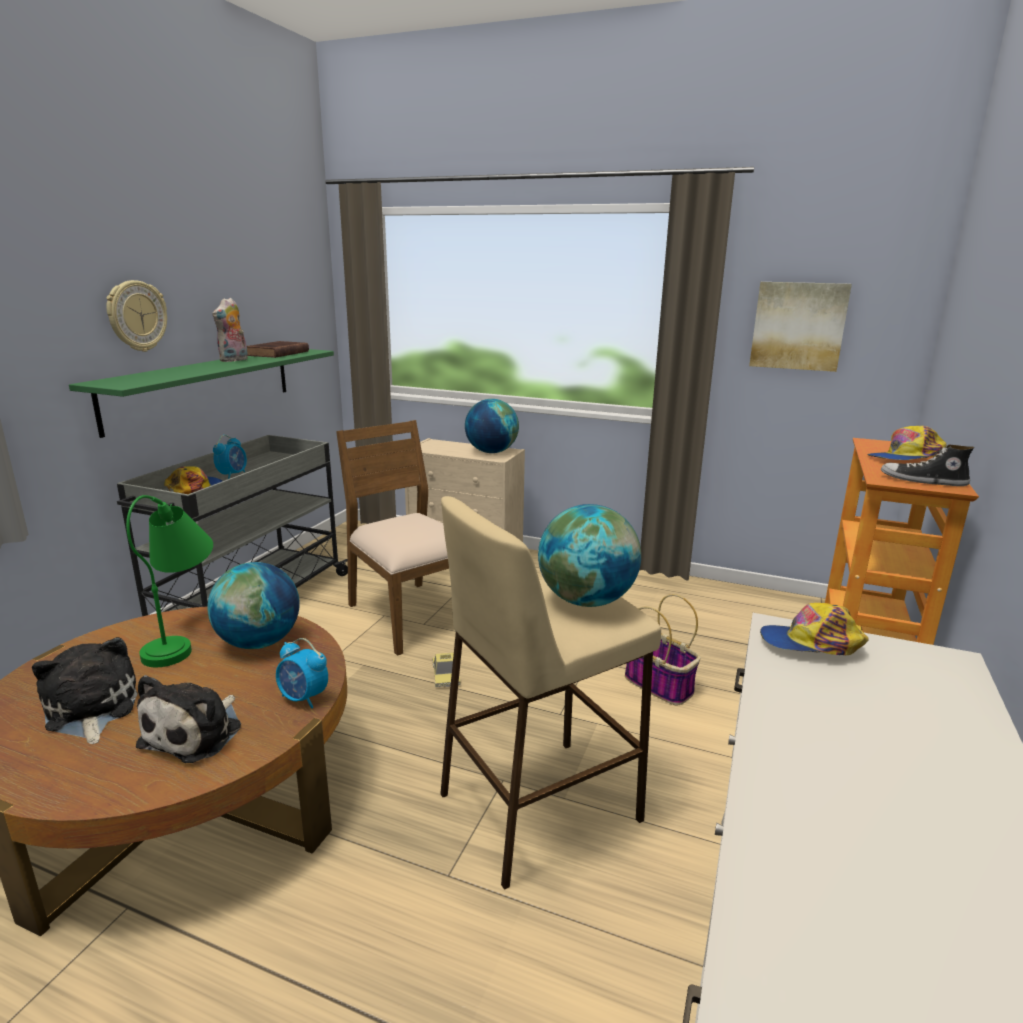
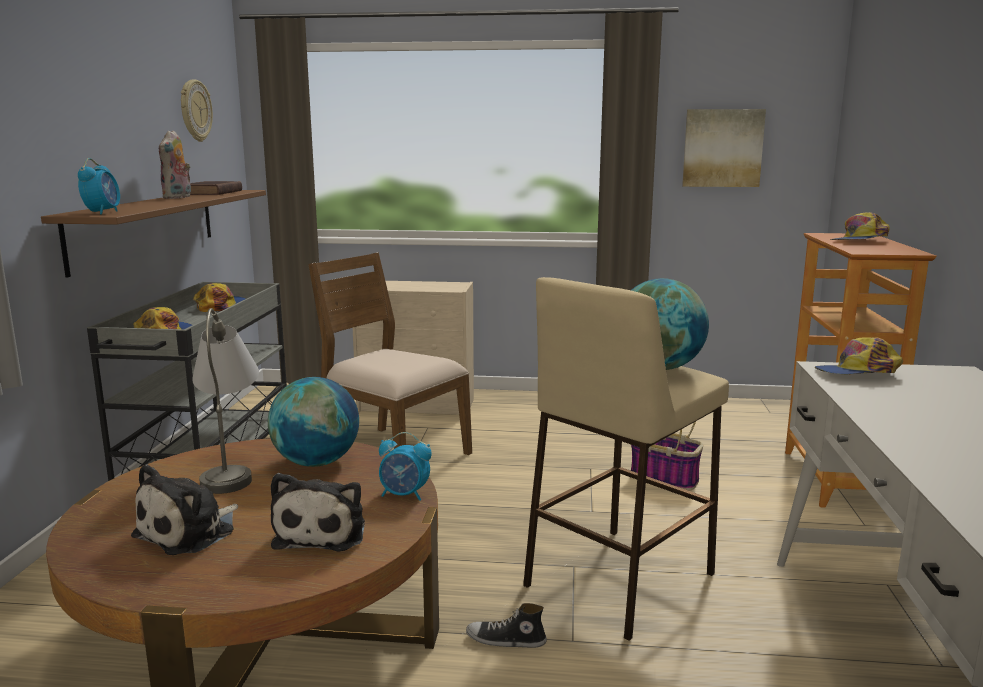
camera: 15 degrees left, 5 degrees down
plush toy [32,637,138,744] -> plush toy turned 105 degrees counterclockwise [131,464,238,555]
green shelf [69,349,334,438] -> brown shelf [41,190,266,278]
wall clock [106,280,167,352] -> wall clock moved to [181,79,213,142]
green table lamp [126,495,213,667] -> grey table lamp [192,308,259,494]
alarm clock [213,435,247,479] -> alarm clock moved to [78,158,120,215]
toy car [432,653,461,687] -> none
globe [465,399,519,453] -> none
shoe [881,445,974,486] -> shoe moved to [466,603,547,648]
none -> cap [193,283,246,312]

